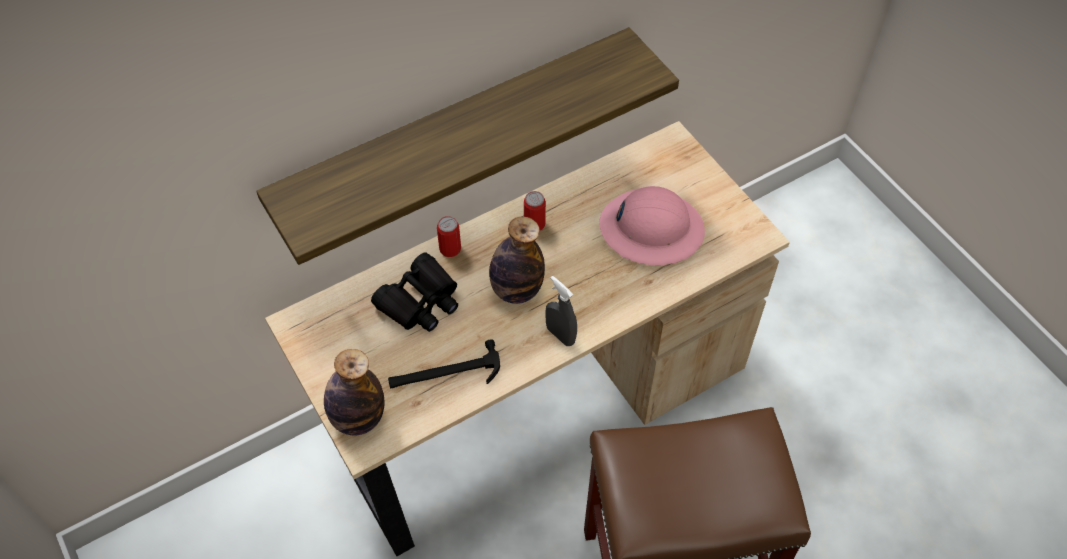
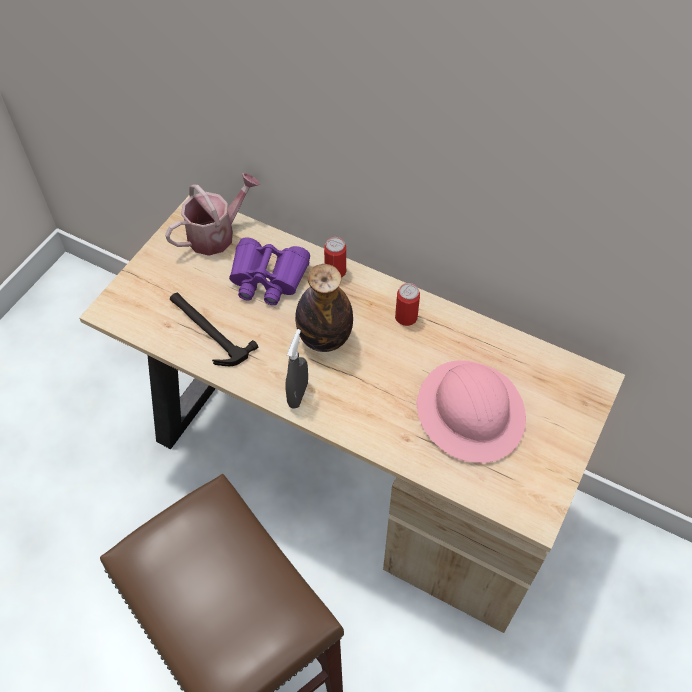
camera: 60 degrees right, 0 degrees up
shelf [256,27,679,265] -> none
bottle [324,349,384,436] -> none
black binoculars [371,252,458,332] -> purple binoculars [229,237,310,305]
none -> watering can [165,173,261,256]

